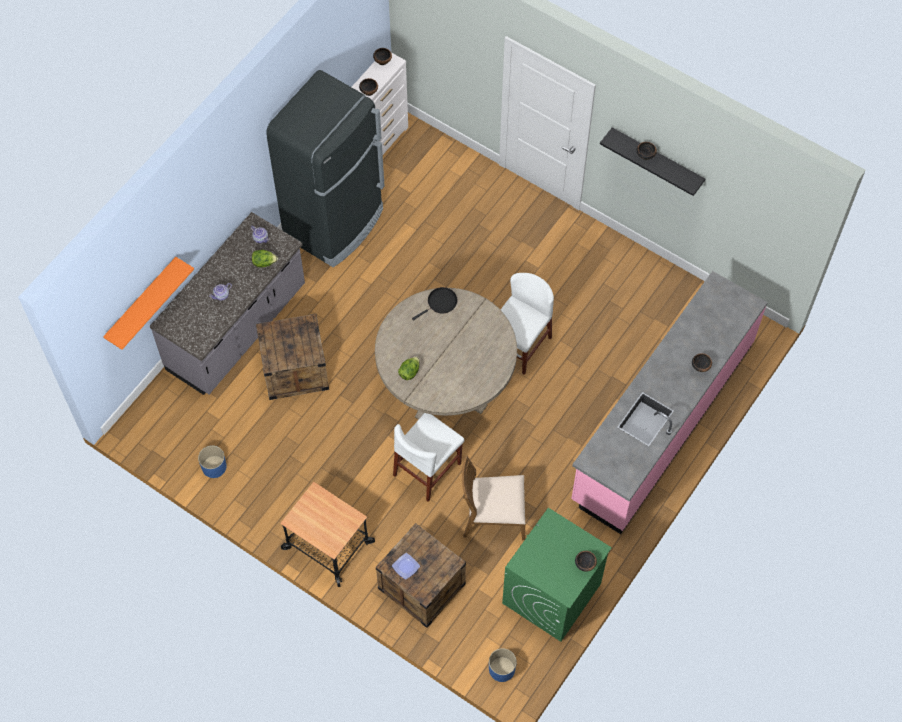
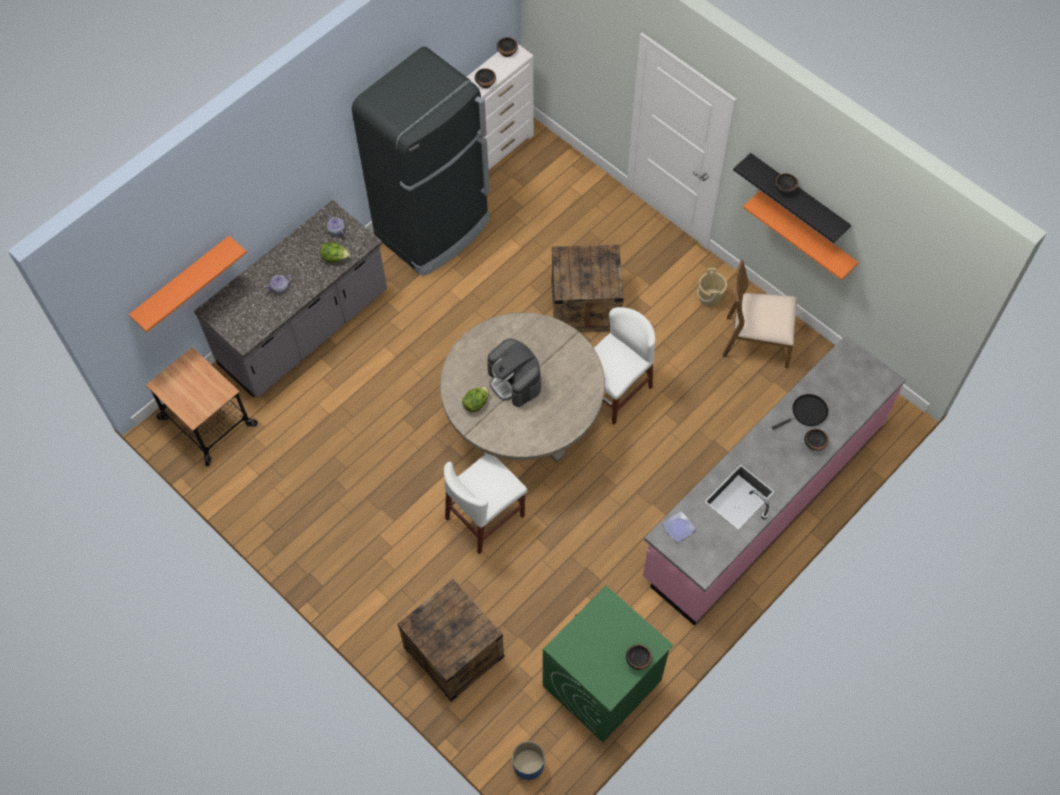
camera: 10 degrees right, 0 degrees up
blue planter [198,445,227,478] -> none
crate [256,314,329,400] -> crate moved to [551,244,624,333]
cart [280,482,375,587] -> cart moved to [146,347,257,466]
plate [392,553,420,580] -> plate moved to [663,512,696,542]
black frying pan [412,287,457,320] -> black frying pan moved to [772,394,828,430]
brown chair [462,455,525,540] -> brown chair moved to [723,260,797,368]
none -> coffee machine [487,339,541,407]
none -> beige bucket [697,268,727,307]
none -> orange shelf [743,191,859,280]

